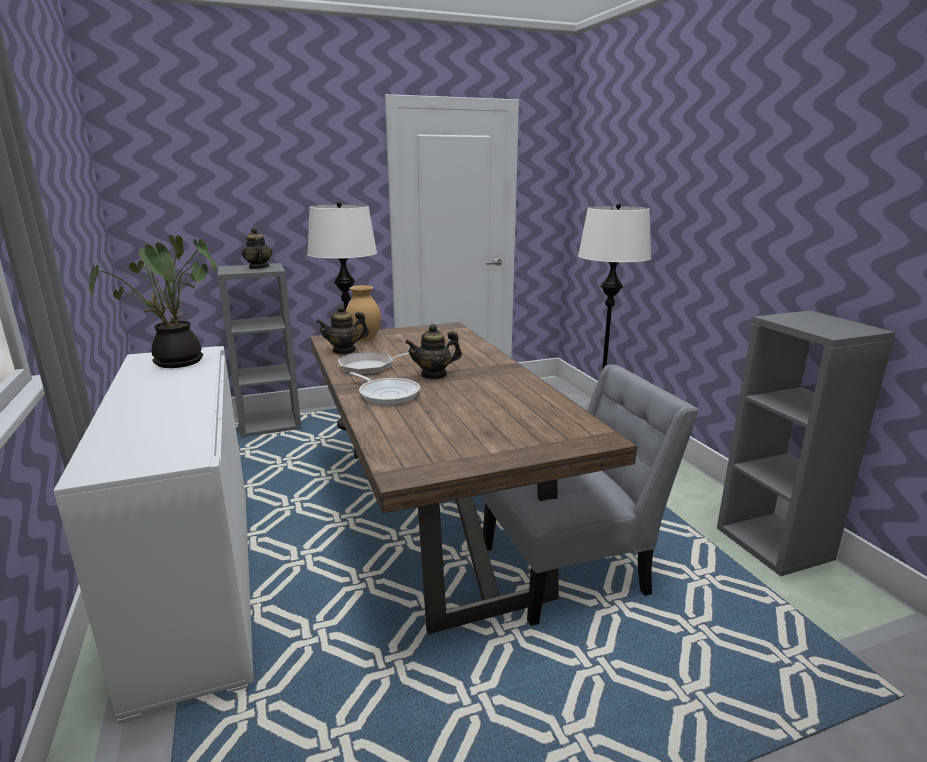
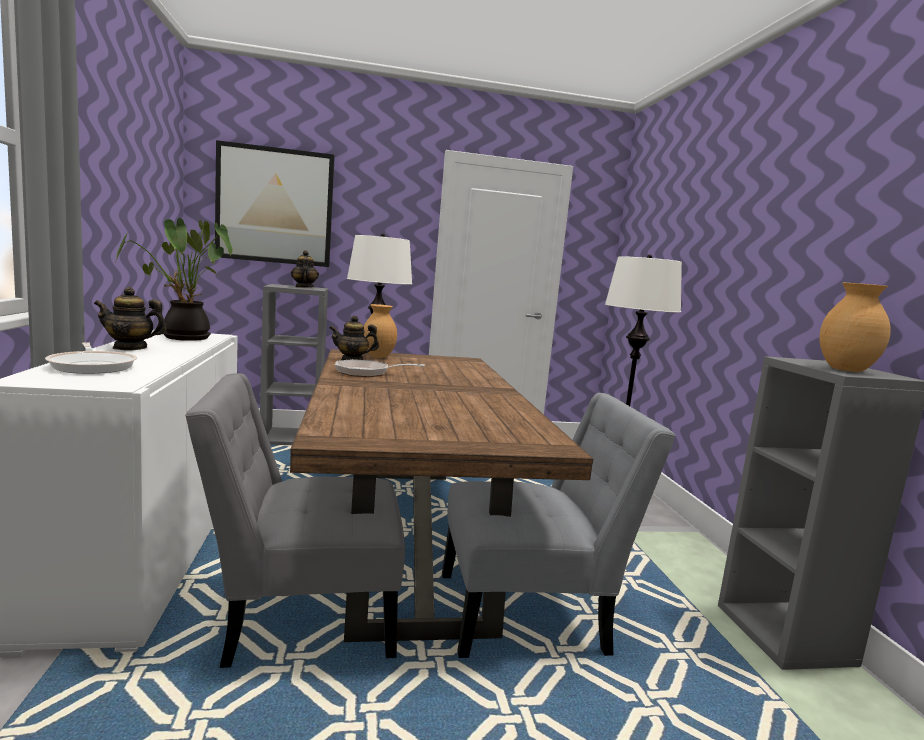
camera: 10 degrees right, 10 degrees down
frying pan [349,372,420,405] -> frying pan moved to [45,342,137,374]
teapot [405,324,462,379] -> teapot moved to [94,287,167,351]
none -> grey chair [185,373,405,668]
none -> picture [215,140,335,267]
none -> brown vase [819,283,891,372]

